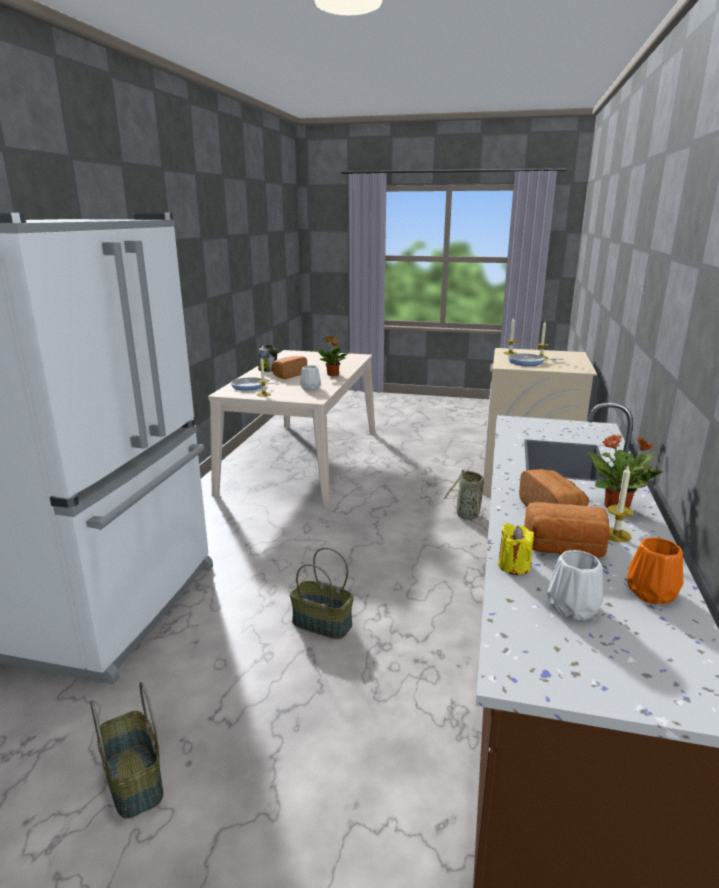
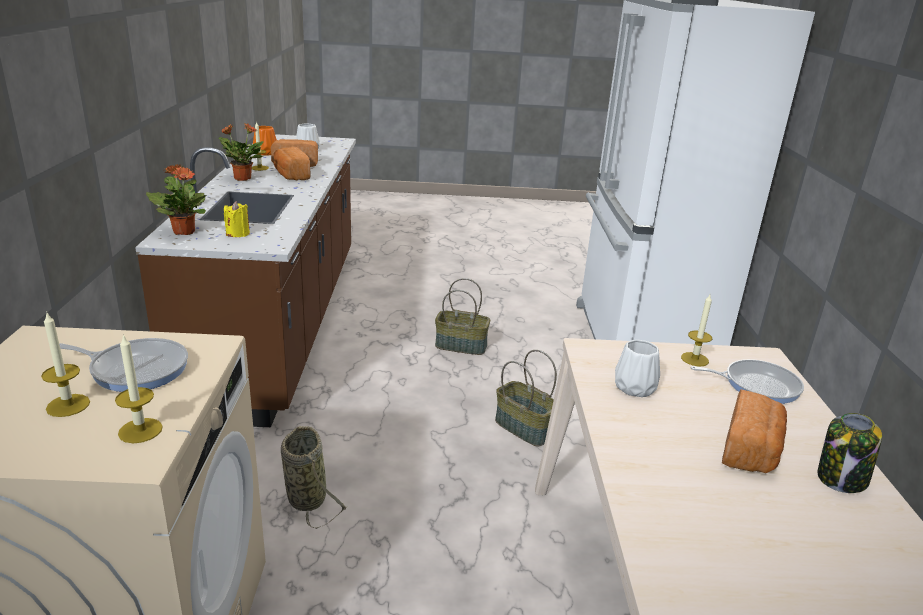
camera: 165 degrees right, 5 degrees up
basket [90,682,163,819] -> basket moved to [495,350,557,446]
potted plant [318,336,350,376] -> potted plant moved to [146,164,207,235]
yellow candle [498,523,534,575] -> yellow candle moved to [224,201,250,237]

